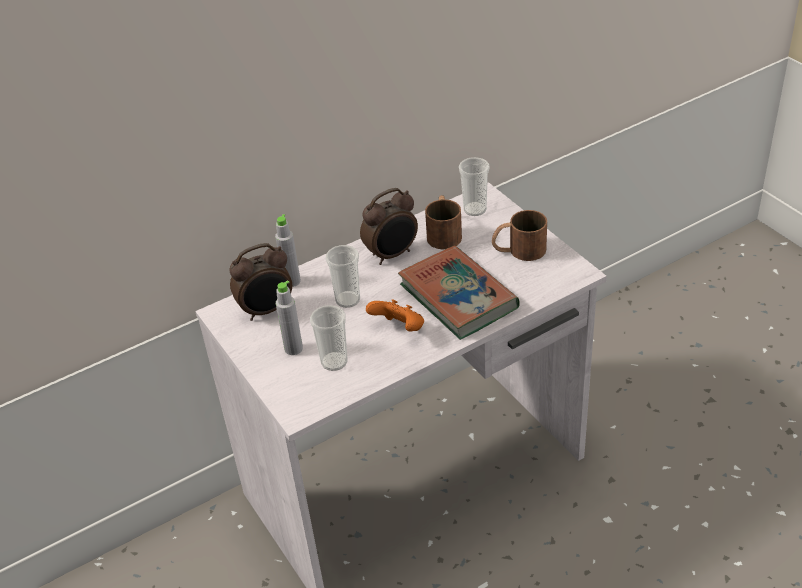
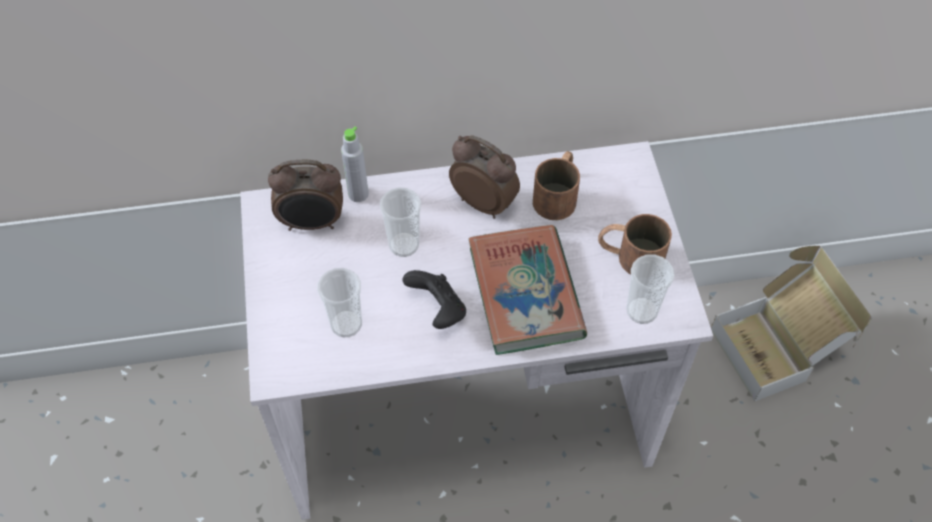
camera: 20 degrees right, 15 degrees up
grey bottle [276,280,303,355] -> none
alarm clock [360,188,418,265] -> alarm clock turned 135 degrees counterclockwise [449,136,520,219]
orange game controller [366,299,424,332] -> black game controller [402,270,466,329]
cup [459,157,490,216] -> cup moved to [626,254,675,324]
none -> cardboard box [711,246,872,402]

